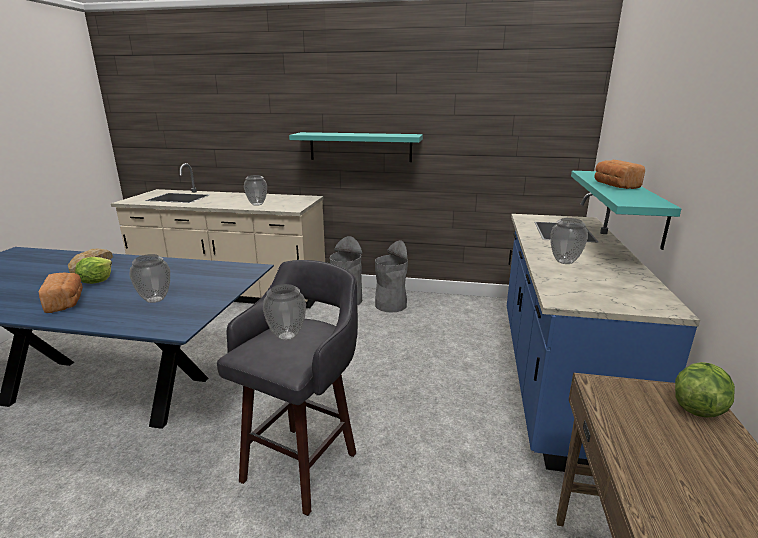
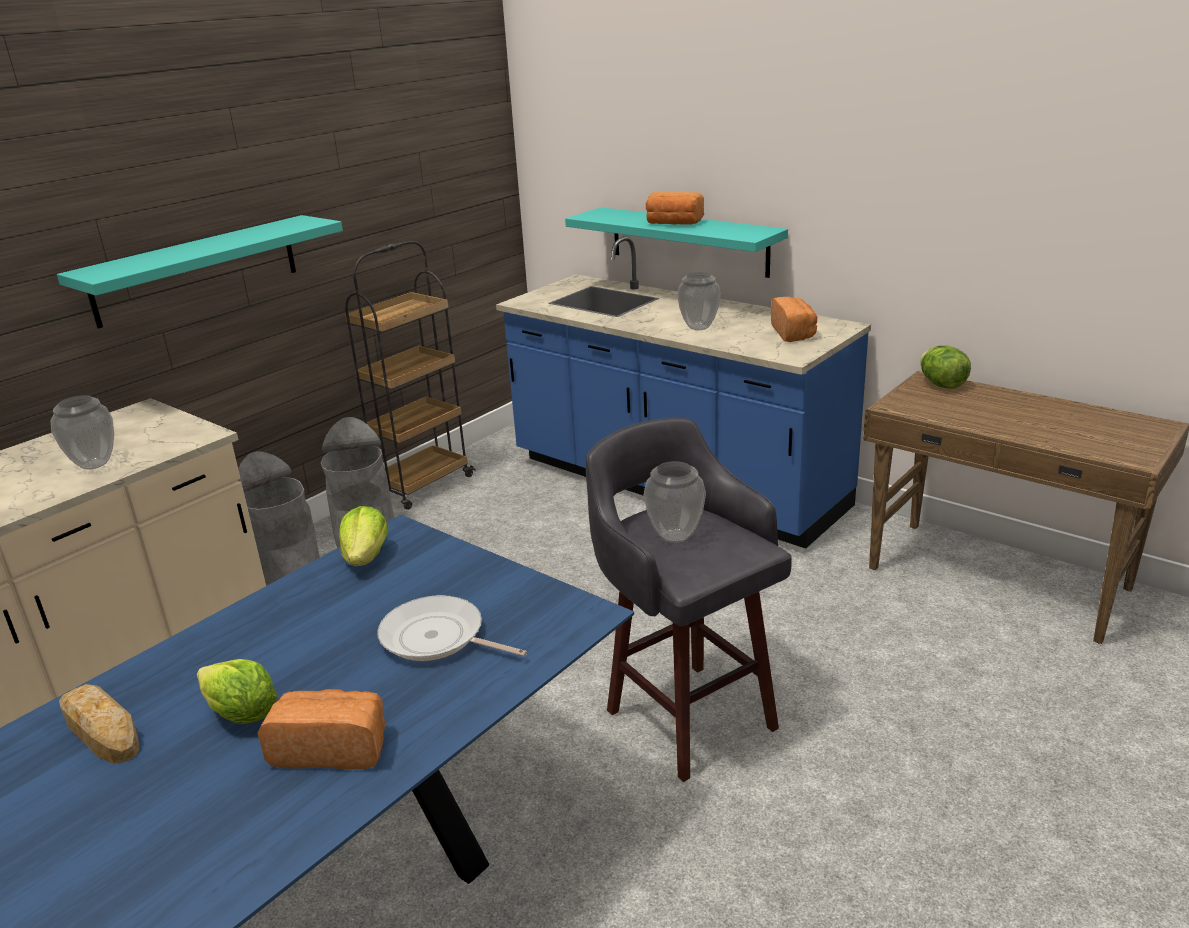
camera: 60 degrees left, 5 degrees up
vase [130,254,170,303] -> frying pan [377,595,527,661]
none -> lettuce [339,506,388,566]
none -> brown cart [345,241,476,510]
none -> bread [771,297,817,342]

